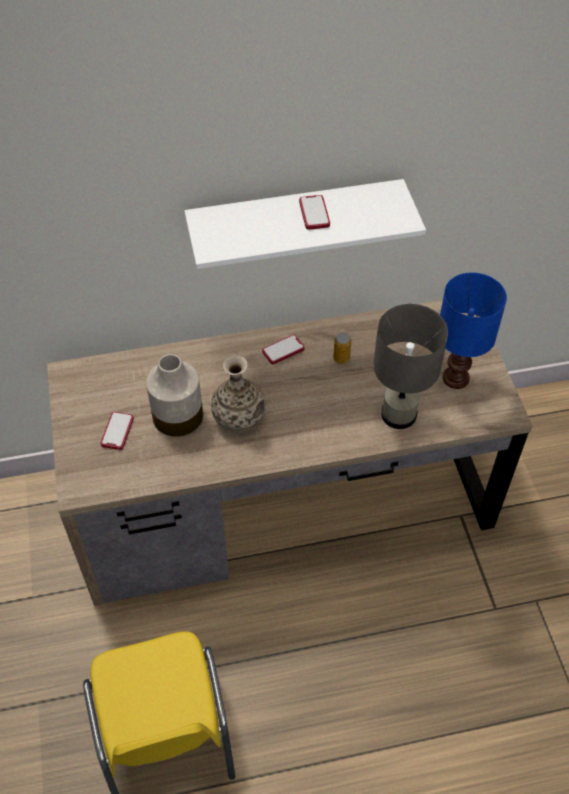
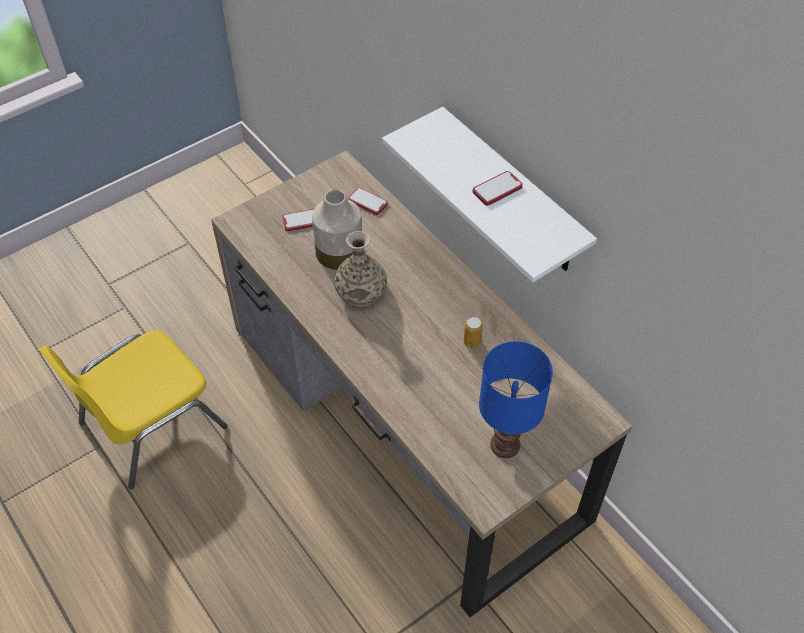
camera: 65 degrees right, 0 degrees up
phone [262,335,305,364] -> phone moved to [348,187,388,215]
grey table lamp [374,304,448,429] -> none

